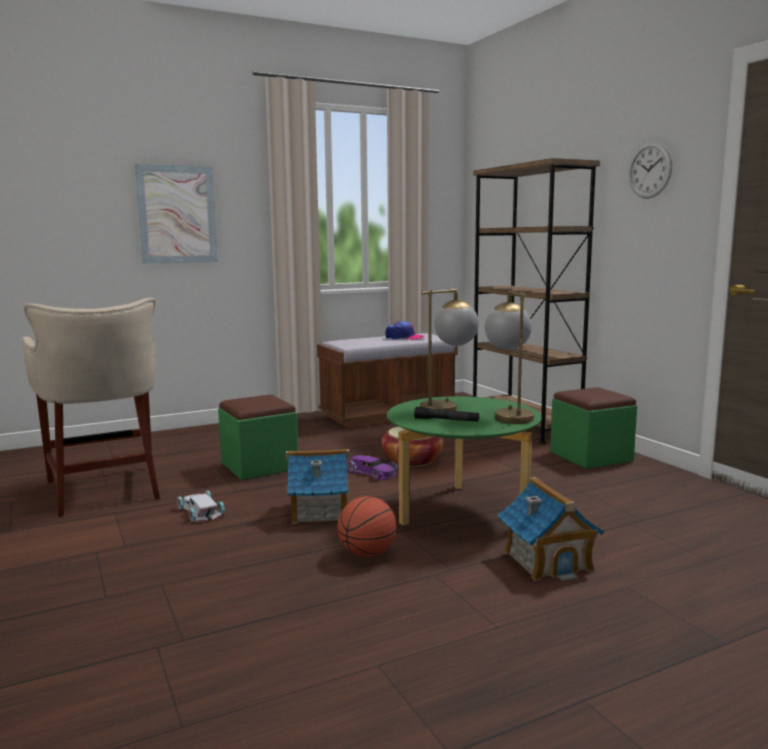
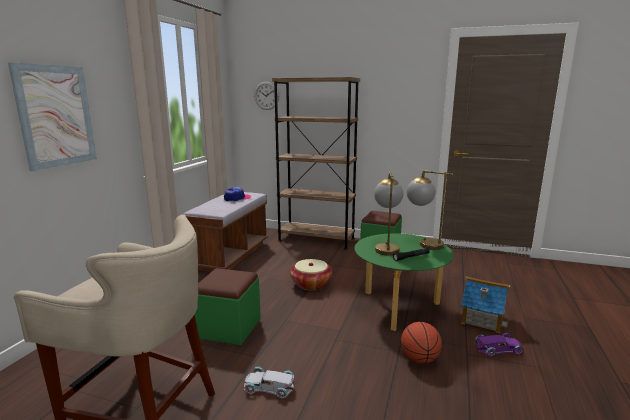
camera: 45 degrees left, 5 degrees up
toy house [286,449,350,524] -> none
purple toy car [347,455,397,480] -> purple toy car moved to [476,333,524,357]
wall clock [629,142,672,199] -> wall clock moved to [254,82,279,110]

